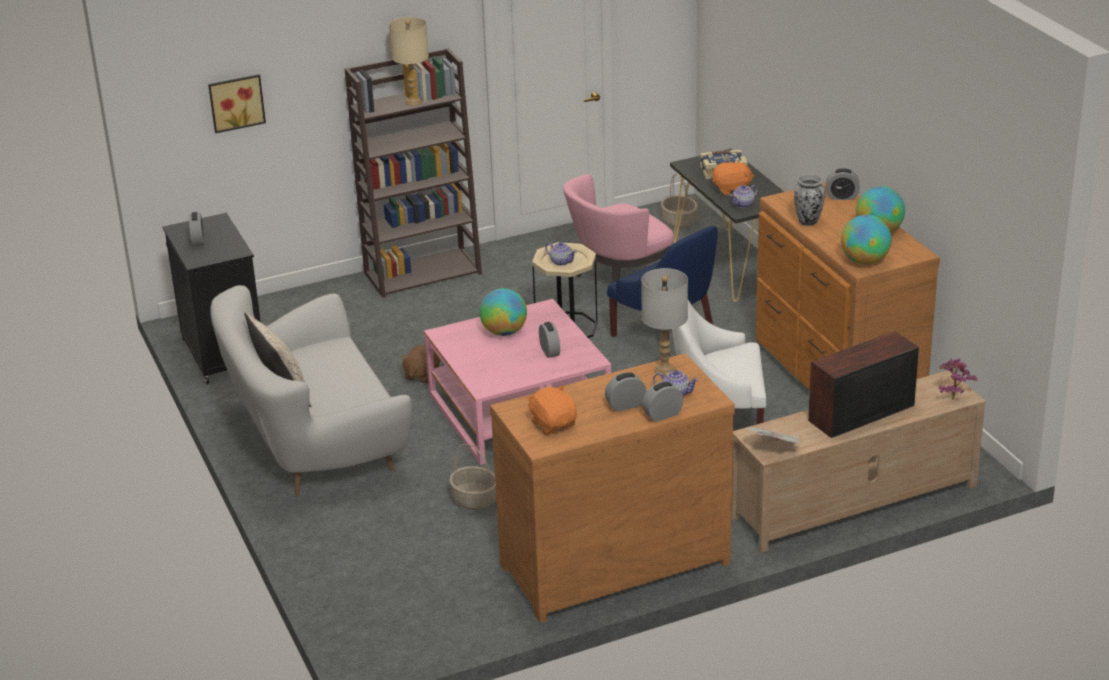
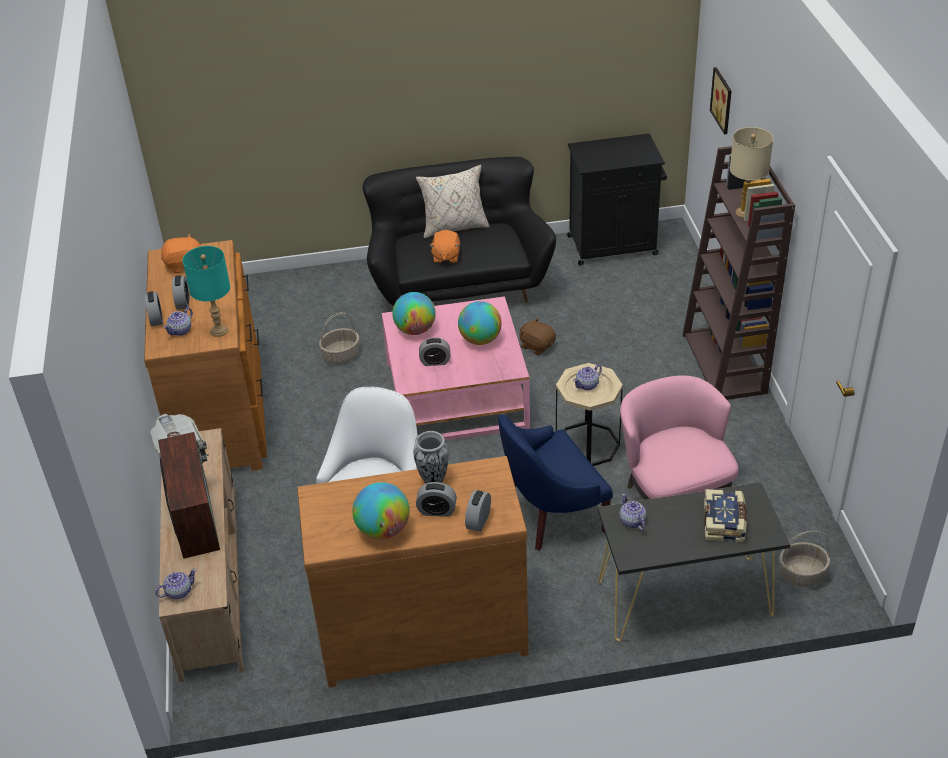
camera: 105 degrees right, 10 degrees up
alarm clock [189,212,204,246] -> alarm clock moved to [416,482,457,517]
white sofa [210,285,412,496] -> black sofa [363,157,556,306]
grey table lamp [641,268,688,376] -> turquoise table lamp [183,246,230,337]
orange plush toy [713,160,754,196] -> orange plush toy moved to [429,230,460,263]
globe [841,215,892,265] -> globe moved to [392,292,436,335]
potted plant [938,358,977,400] -> teapot [155,569,197,599]

